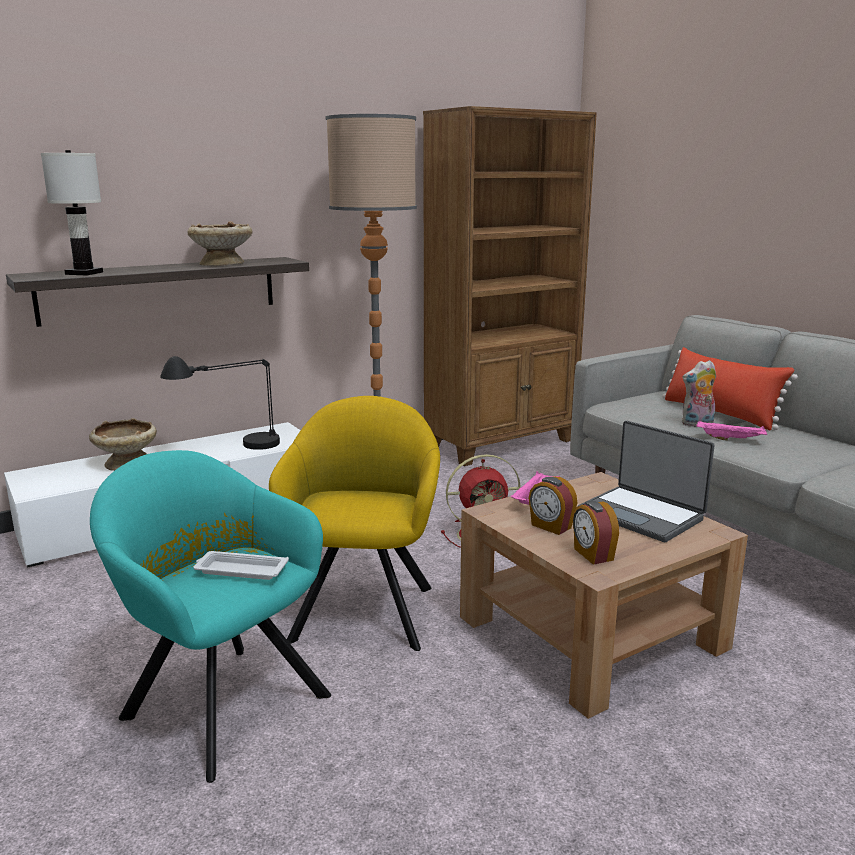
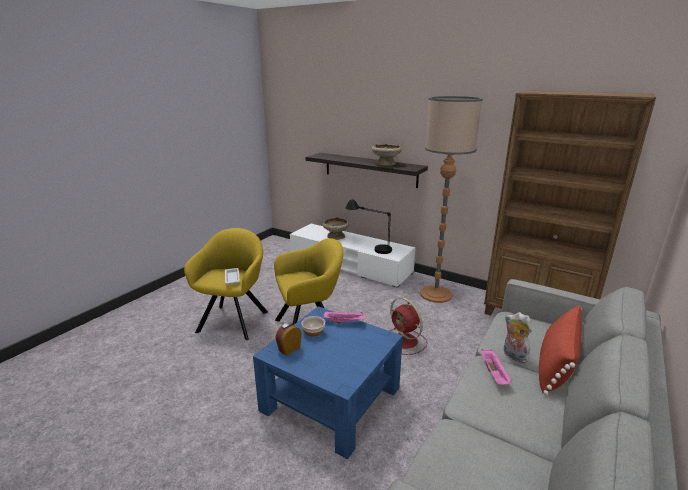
camera: 65 degrees right, 5 degrees up
white table lamp [41,150,103,276] -> none
turquoise armchair [90,450,331,783] -> yellow armchair [184,228,268,340]
brown coffee table [460,472,748,719] -> blue coffee table [253,306,403,459]
alarm clock [529,476,577,535] -> bowl [301,316,325,337]
laptop [578,421,715,542] -> none

